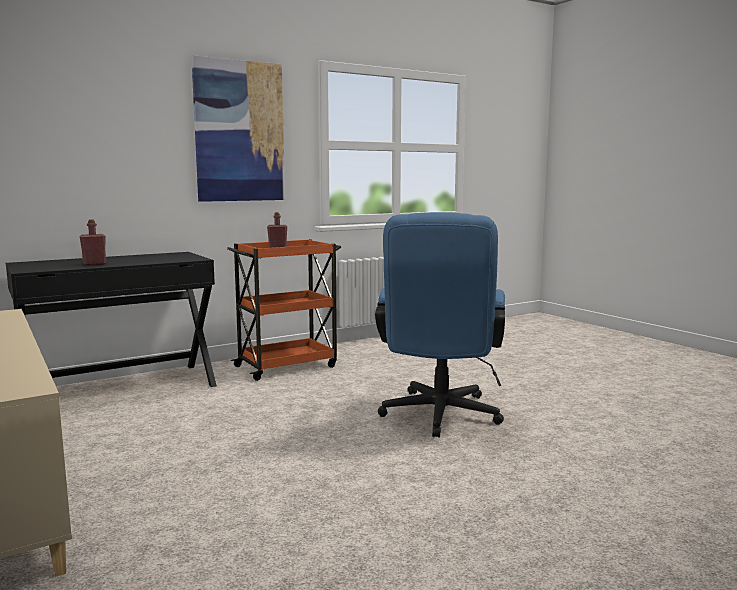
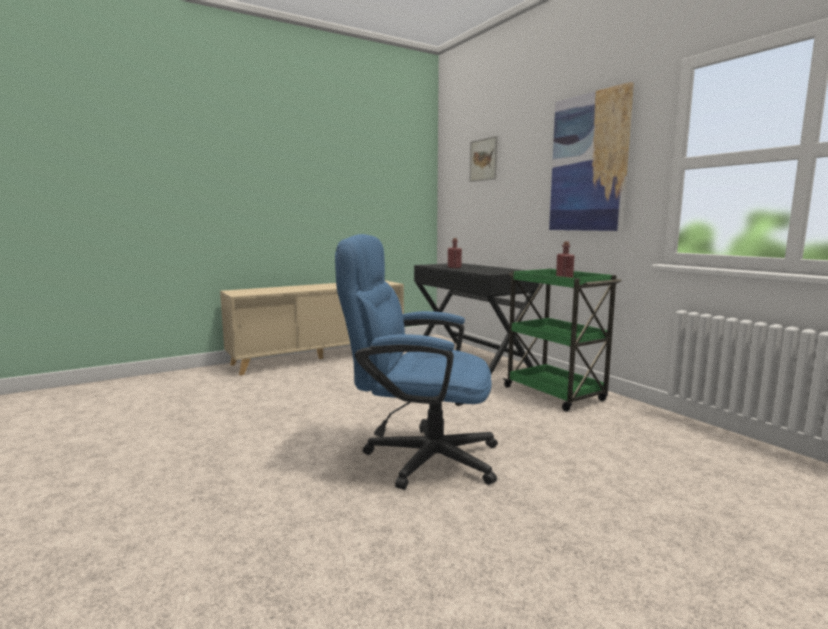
camera: 90 degrees right, 0 degrees up
orange cart [227,239,341,381] -> green cart [503,268,621,411]
none -> picture [469,136,498,182]

